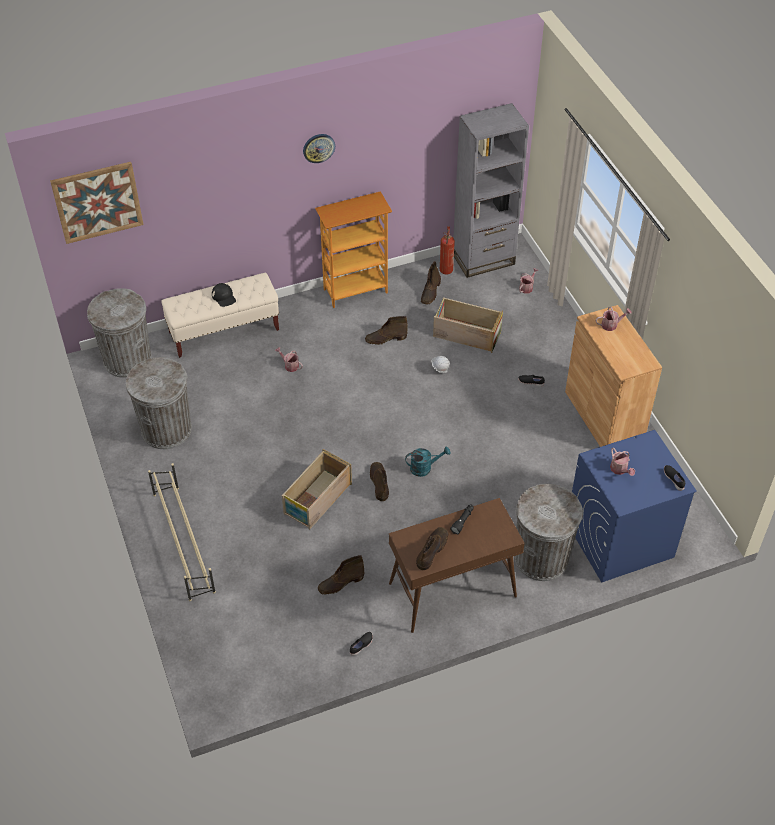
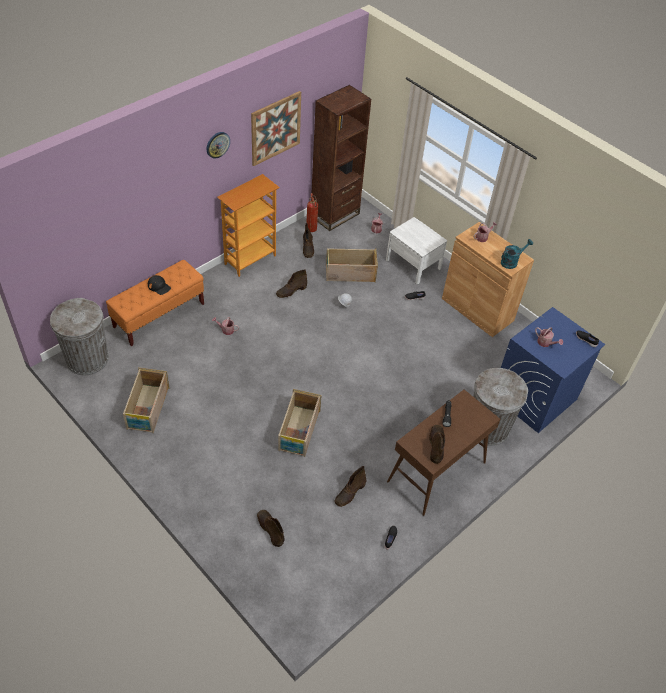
camera: 25 degrees left, 0 degrees up
picture [50,162,144,244] -> picture moved to [251,91,301,166]
grey trash can [126,357,192,449] -> crate [123,367,170,433]
beige shoe rack [148,463,216,601] -> none
beige bench [162,273,279,358] -> orange bench [106,260,204,346]
brown boot [370,462,389,501] -> brown boot moved to [257,510,285,547]
turquoise watering can [405,447,450,477] -> turquoise watering can moved to [501,239,533,269]
grey bookcase [453,103,529,278] -> brown bookcase [311,85,371,231]
none -> white nightstand [386,217,447,284]

